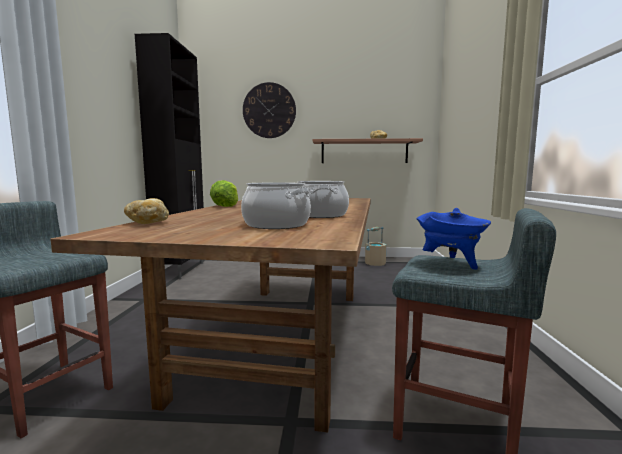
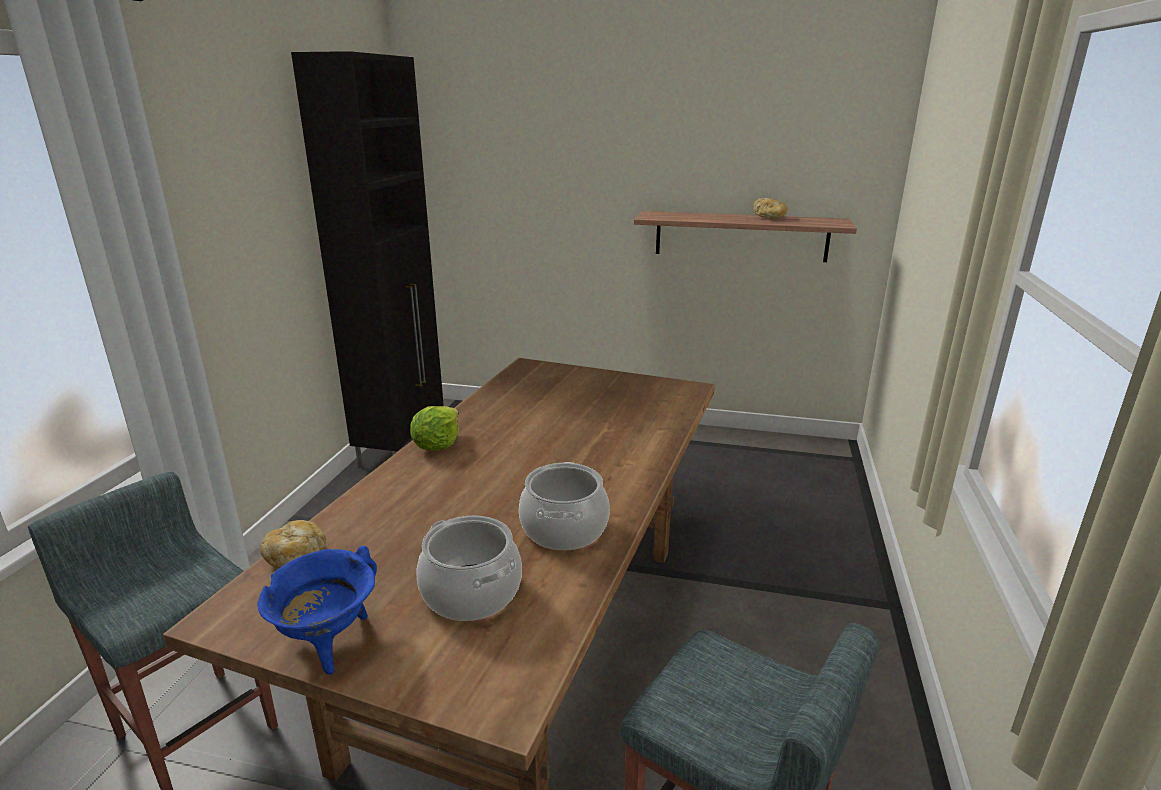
camera: 10 degrees right, 15 degrees up
wall clock [243,82,296,138] -> none
beige bucket [365,227,386,266] -> none
blue cooking pot [417,208,491,270] -> blue cooking pot moved to [257,546,377,675]

